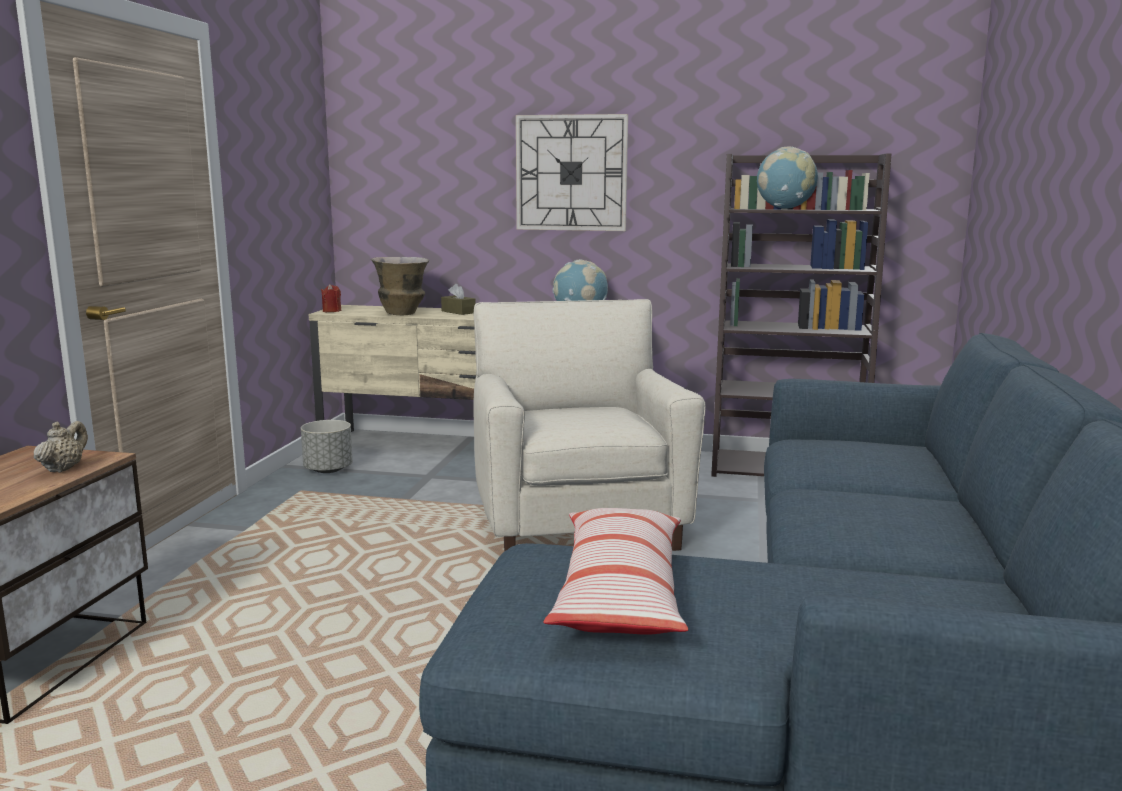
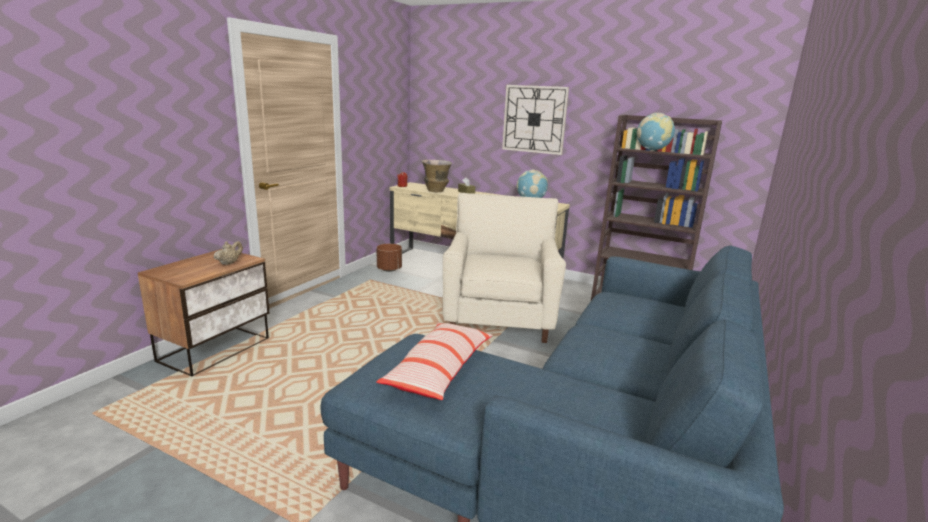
camera: 15 degrees right, 5 degrees up
grey planter [301,420,353,473] -> brown planter [377,244,402,272]

